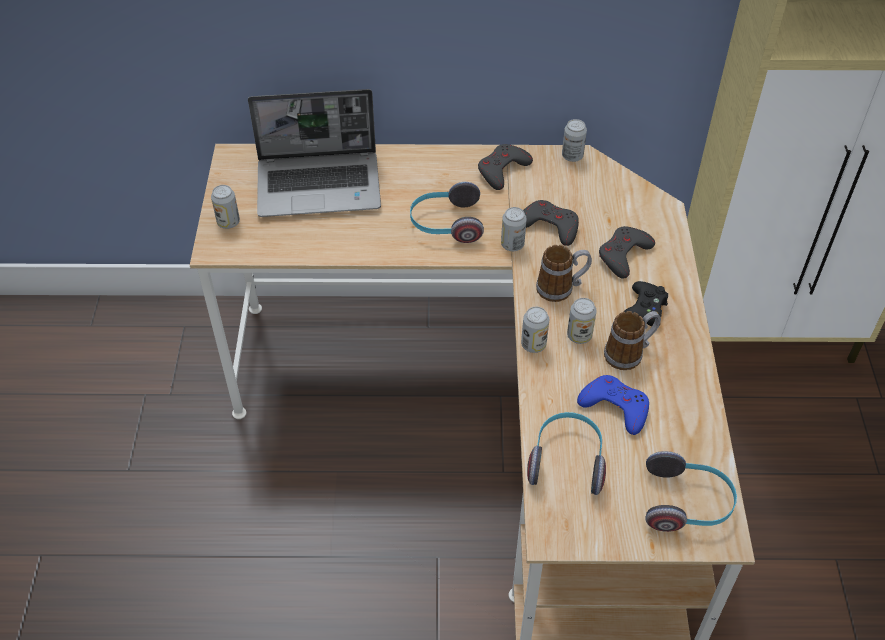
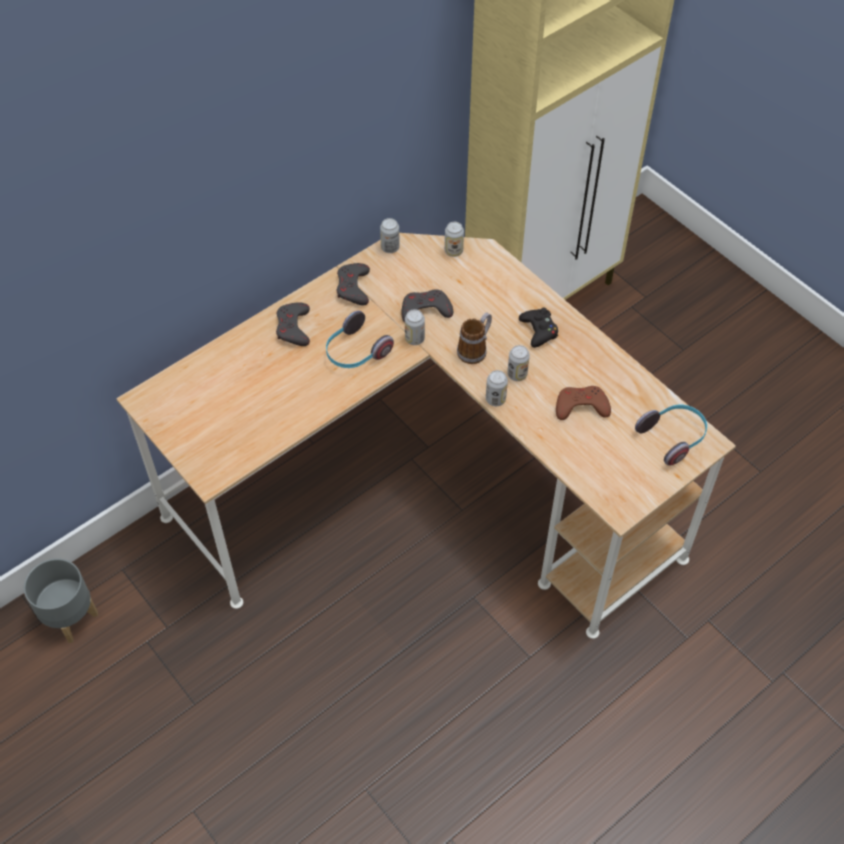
camera: 40 degrees left, 5 degrees up
can [211,185,240,229] -> can moved to [445,222,464,257]
laptop [248,89,381,217] -> none
headphones [527,412,606,495] -> none
blue game controller [577,375,649,435] -> brown game controller [556,386,611,420]
grey game controller [599,226,655,279] -> grey game controller moved to [276,302,310,346]
mug [604,311,661,370] -> none
none -> grey planter [24,558,98,643]

